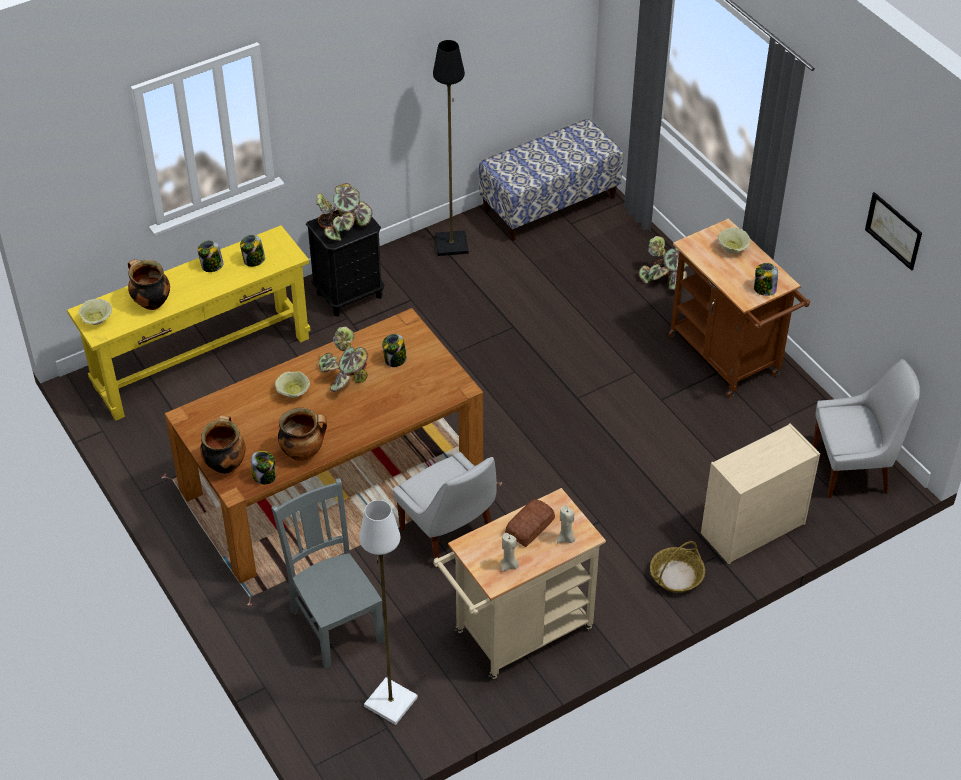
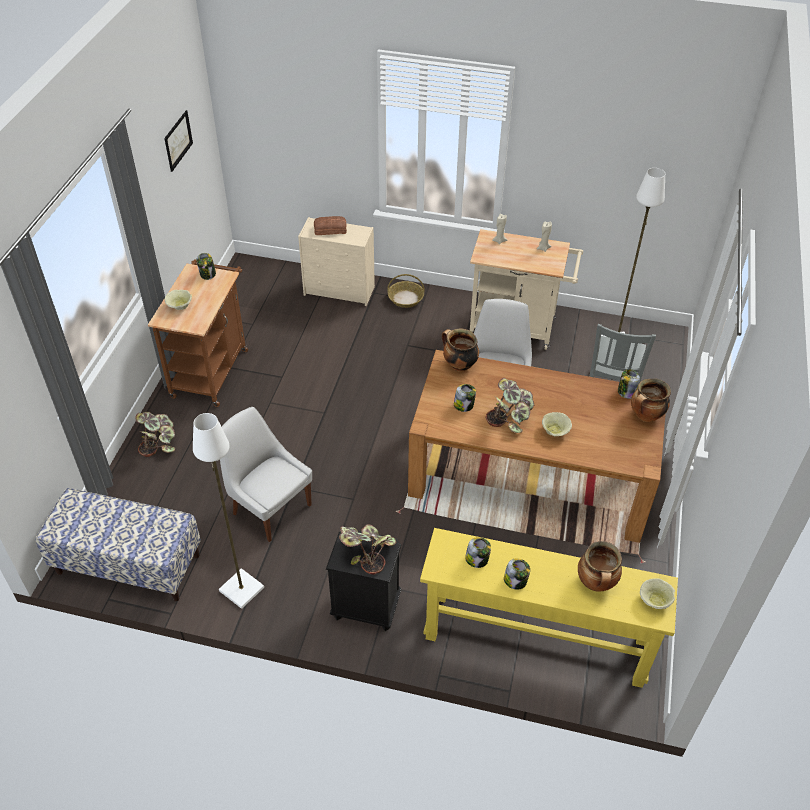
camera: 135 degrees left, 0 degrees up
cooking pot [278,408,327,461] -> cooking pot moved to [442,329,479,372]
black floor lamp [433,40,469,256] -> white floor lamp [193,413,264,609]
bread [505,500,555,547] -> bread moved to [314,216,347,235]
white chair [812,359,920,498] -> white chair moved to [220,407,312,542]

